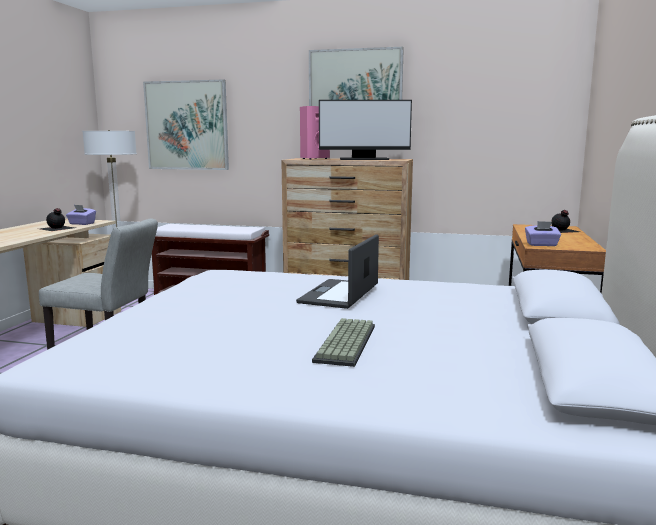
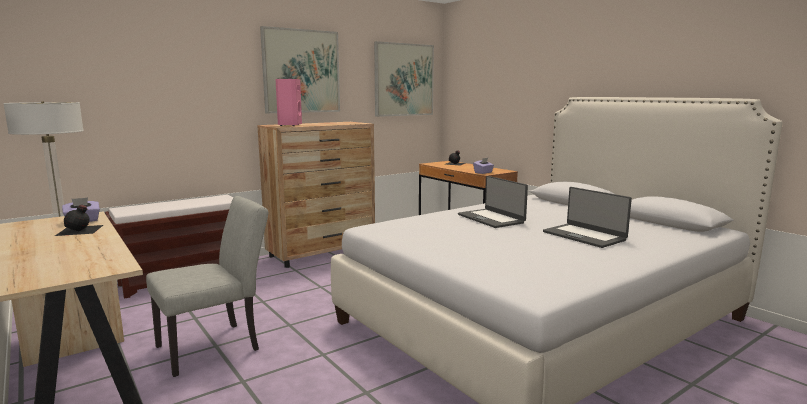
camera: 50 degrees left, 0 degrees up
picture [143,79,229,170] -> picture moved to [374,41,434,117]
keyboard [312,318,375,367] -> laptop [543,187,632,248]
monitor [319,100,412,160] -> none

